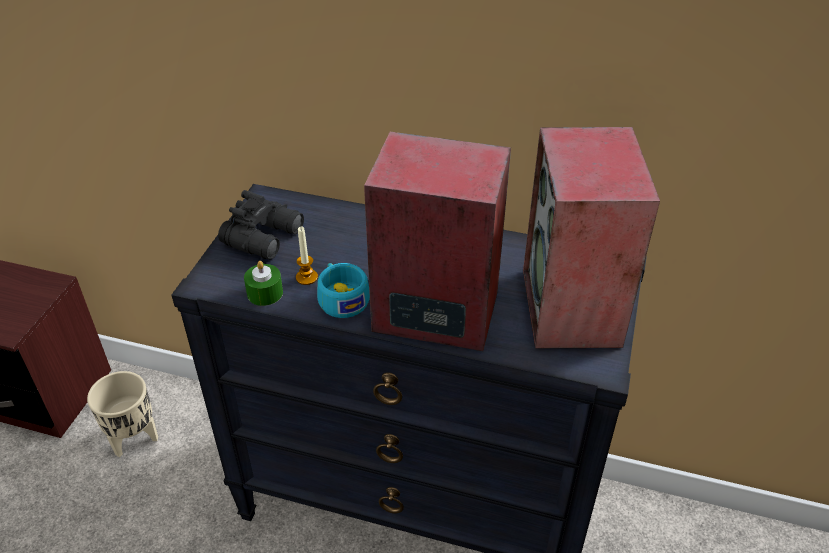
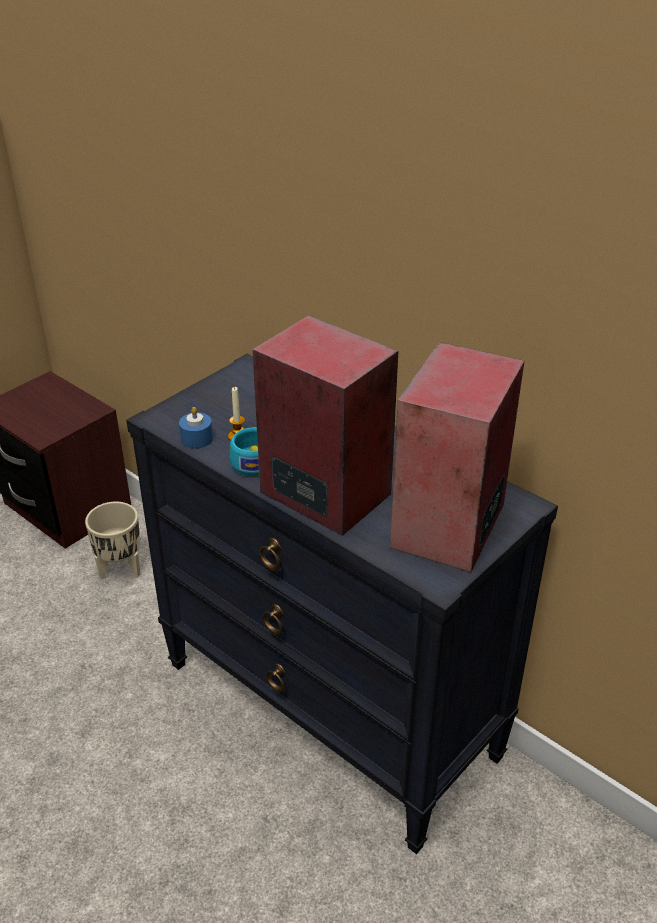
camera: 25 degrees right, 5 degrees down
black binoculars [218,190,304,260] -> none
green candle [244,261,283,306] -> blue candle [179,407,213,449]

